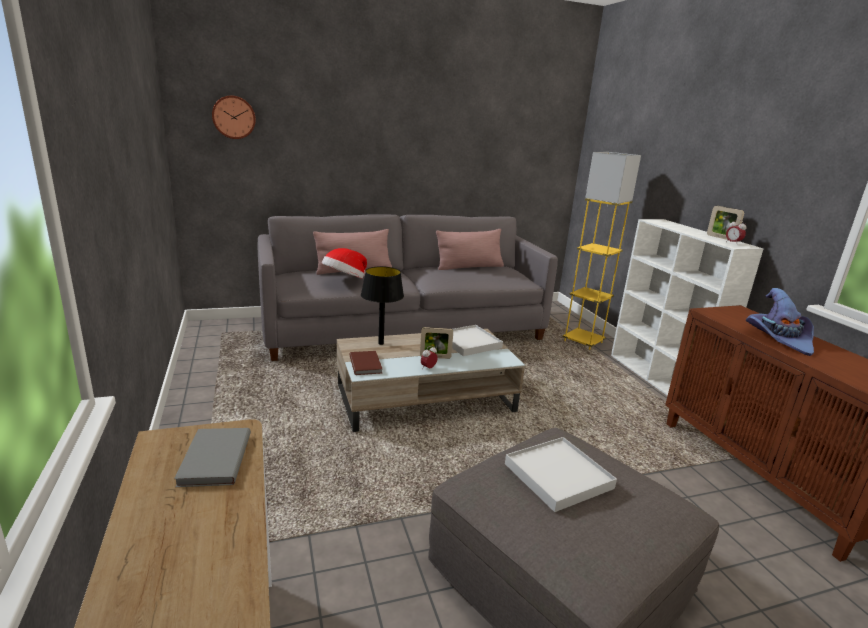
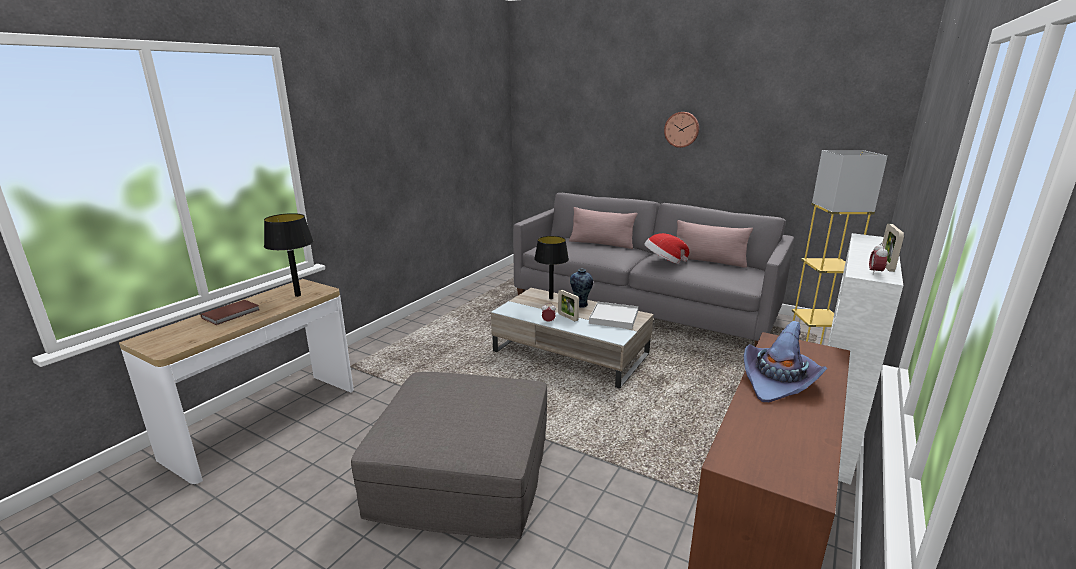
camera: 50 degrees right, 0 degrees up
grey book [174,428,251,487] -> black table lamp [264,213,314,297]
wall clock [212,96,256,139] -> wall clock moved to [664,112,699,148]
hat [322,248,367,279] -> hat moved to [644,233,689,264]
brown book [349,351,382,375] -> brown book moved to [200,300,260,325]
white tray [505,437,617,512] -> none
none -> vase [570,269,593,308]

